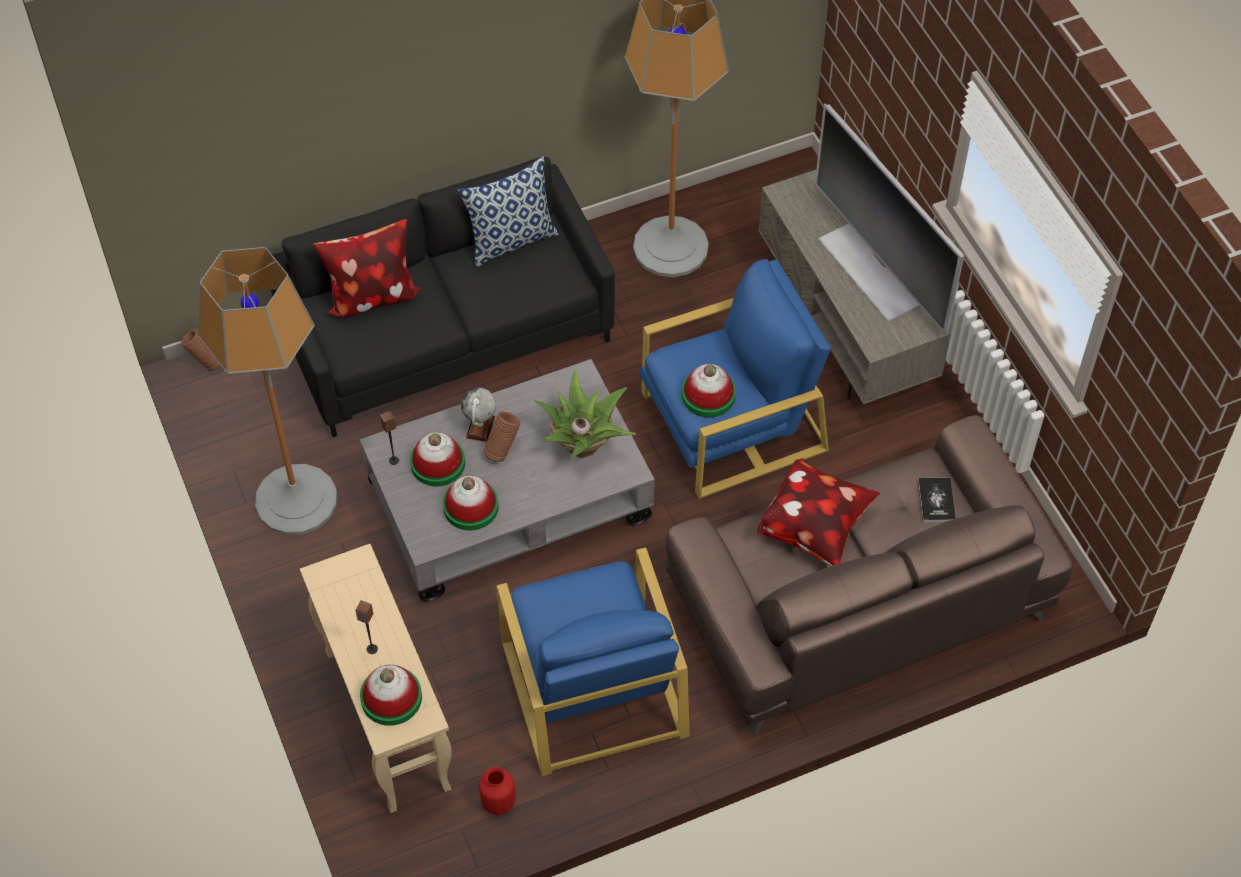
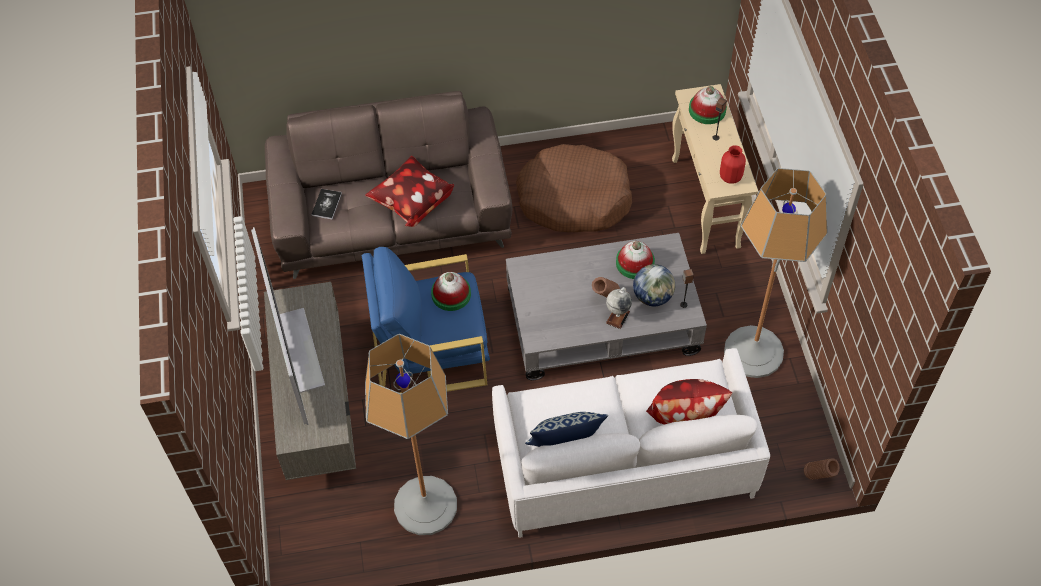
camera: 165 degrees left, 0 degrees up
black sofa [271,157,615,437] -> white sofa [492,348,770,538]
hat [410,432,465,486] -> globe [633,264,675,306]
red vase [479,766,516,815] -> red vase moved to [720,145,746,184]
blue armchair [497,547,690,776] -> brown dog bed [516,144,632,232]
potted plant [534,370,636,459] -> none

